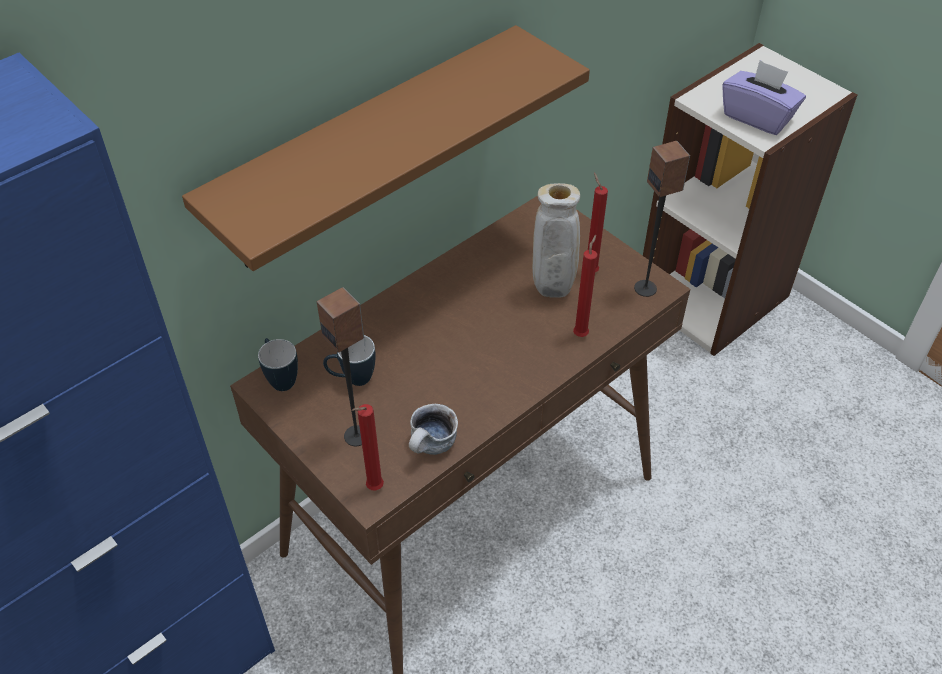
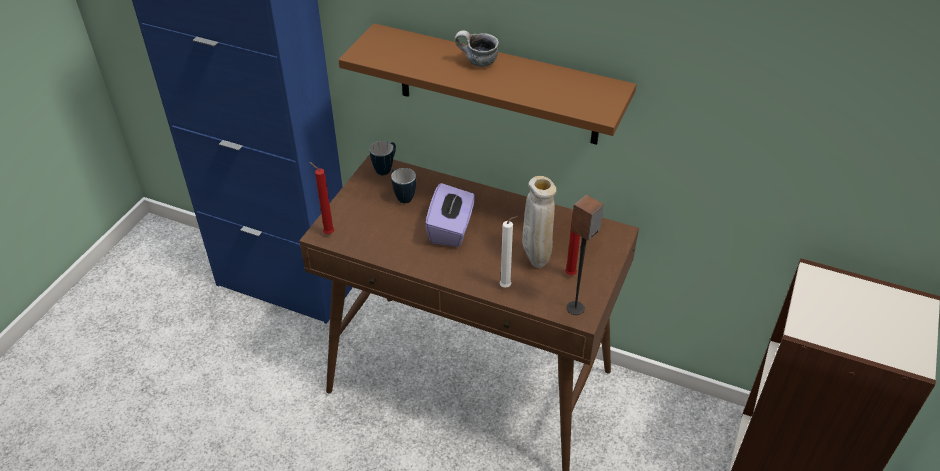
camera: 65 degrees right, 5 degrees down
speaker [317,287,364,446] -> none
mug [409,404,458,455] -> mug moved to [455,30,499,67]
red candle [573,235,597,337] -> white candle [500,216,519,288]
purple tissue box [722,60,806,135] -> purple tissue box moved to [425,183,475,247]

